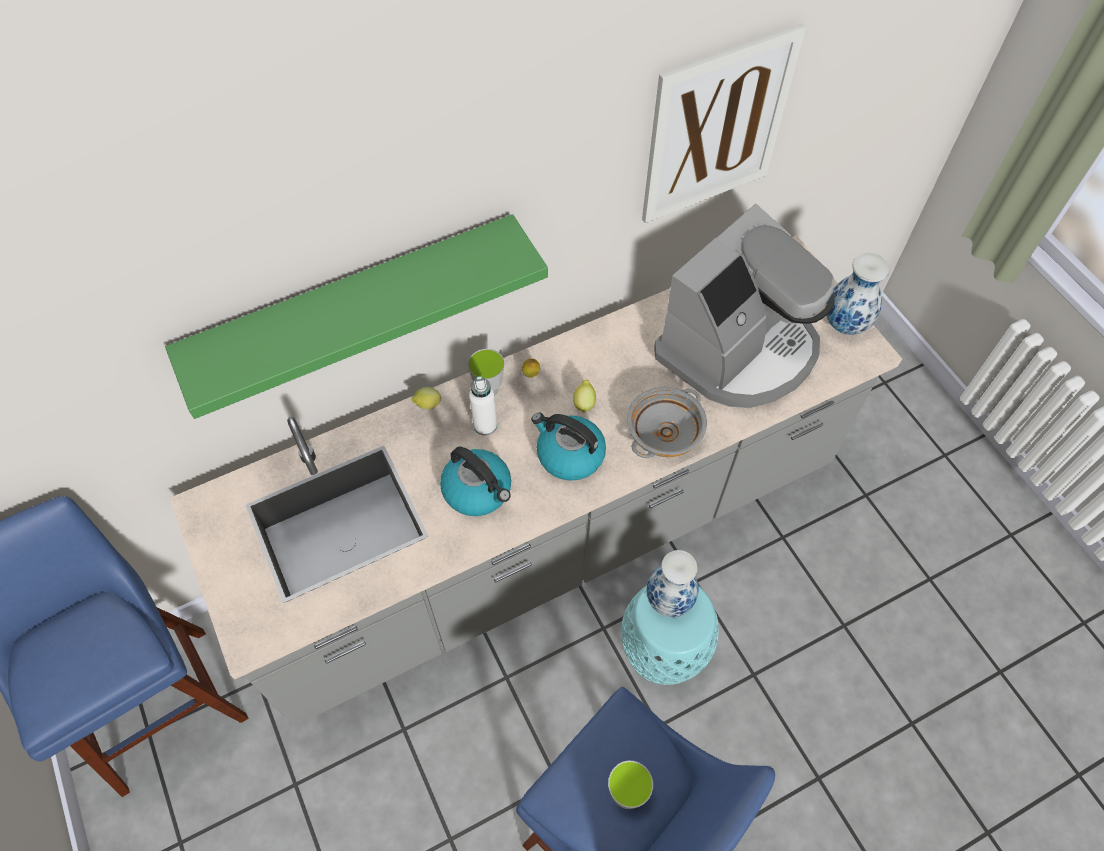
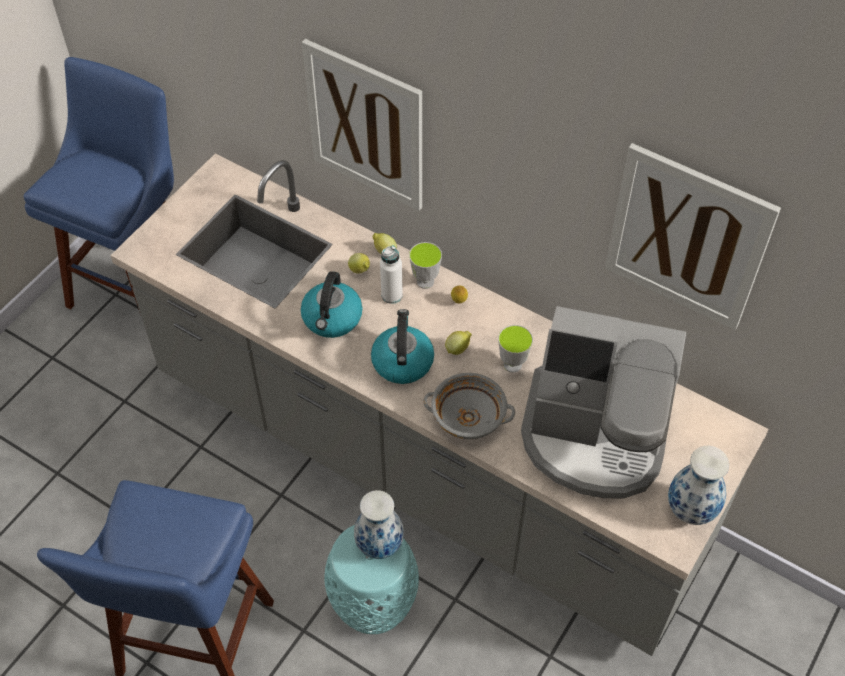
camera: 60 degrees right, 5 degrees down
green shelf [165,214,548,419] -> picture [302,39,422,211]
cup [608,760,653,809] -> cup moved to [498,325,533,373]
none -> lemon [348,253,370,274]

